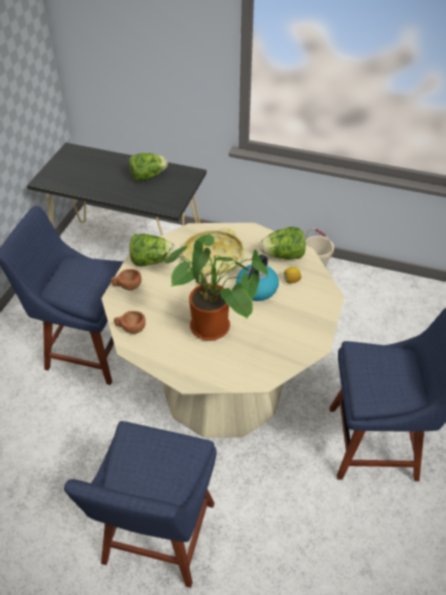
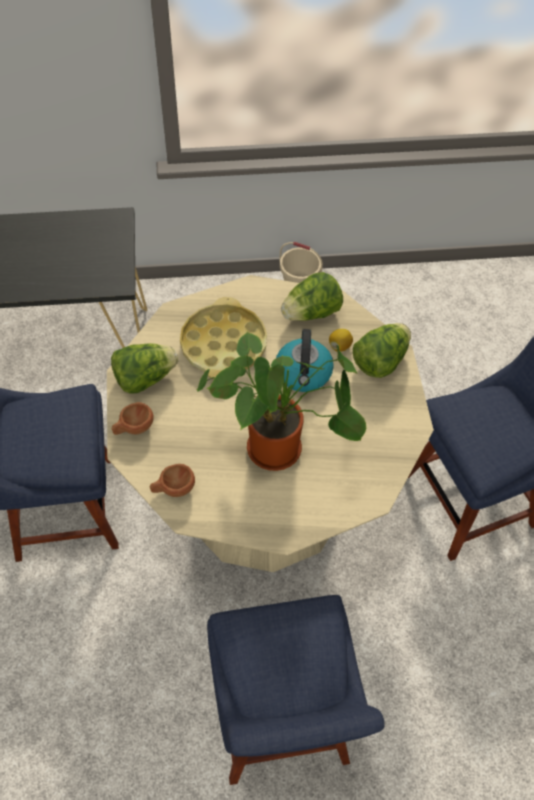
camera: 25 degrees left, 10 degrees up
lettuce [129,153,168,181] -> lettuce moved to [353,323,411,378]

